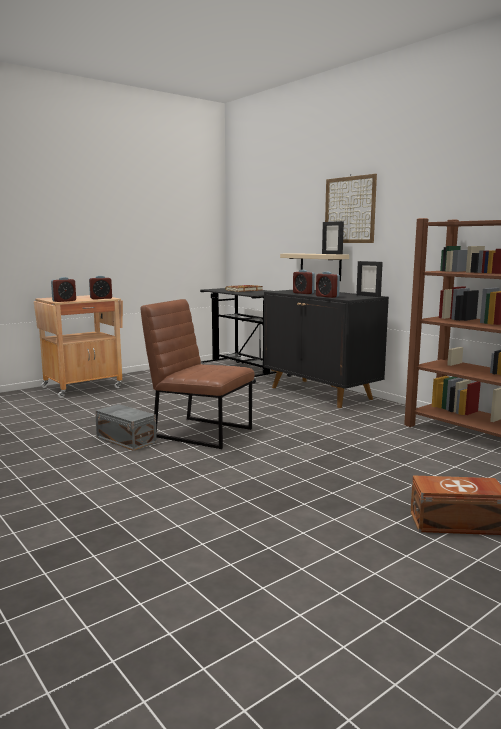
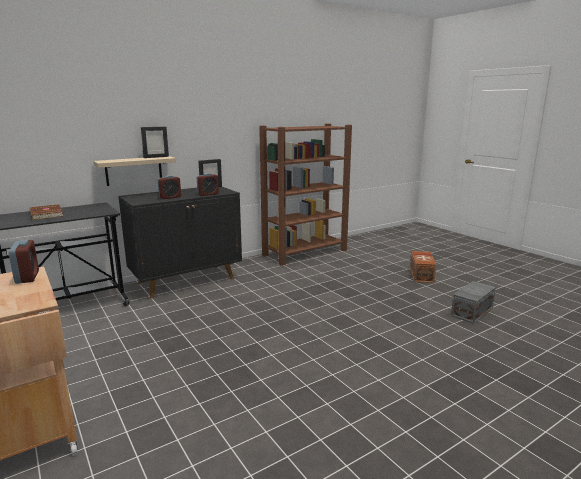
camera: 85 degrees left, 5 degrees up
alarm clock [51,277,76,302] -> none
grey storage box [95,404,157,451] -> grey storage box moved to [451,281,496,324]
brown chair [141,299,254,449] -> none
picture [325,174,377,243] -> none

